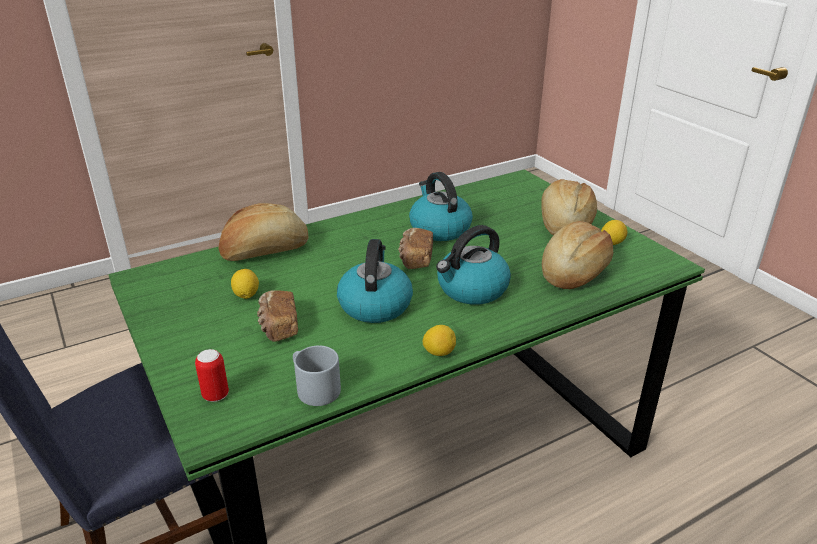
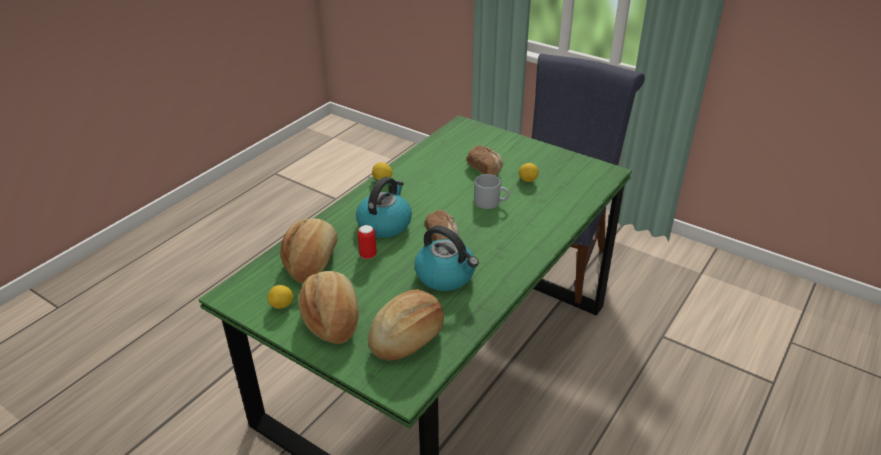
camera: 155 degrees right, 5 degrees up
can [195,349,229,402] -> can moved to [357,225,377,259]
bread [219,203,309,261] -> bread moved to [368,289,444,360]
grey mug [293,345,341,406] -> grey mug moved to [474,174,510,209]
kettle [337,239,413,323] -> none

